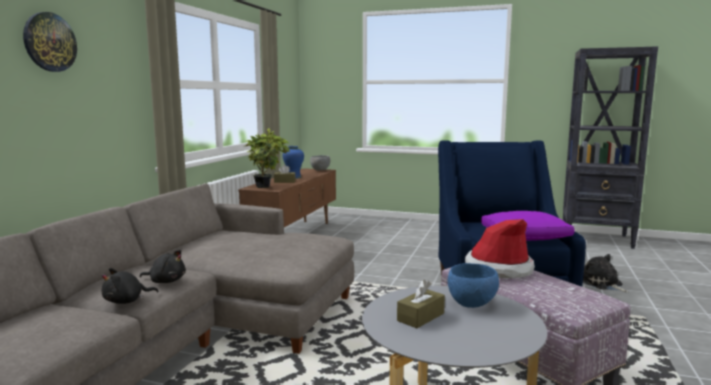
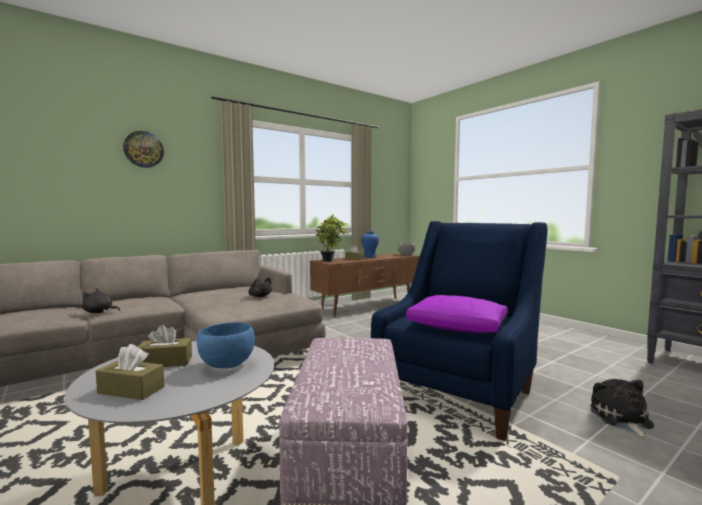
camera: 35 degrees right, 5 degrees down
black plush toy [140,250,186,283] -> black plush toy moved to [248,277,272,297]
hat [465,219,535,278] -> none
none -> brown tissue box [96,344,165,400]

